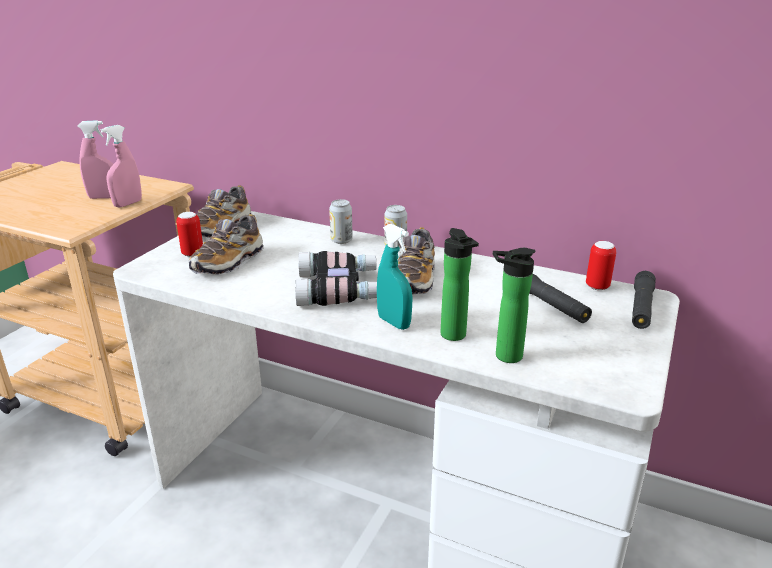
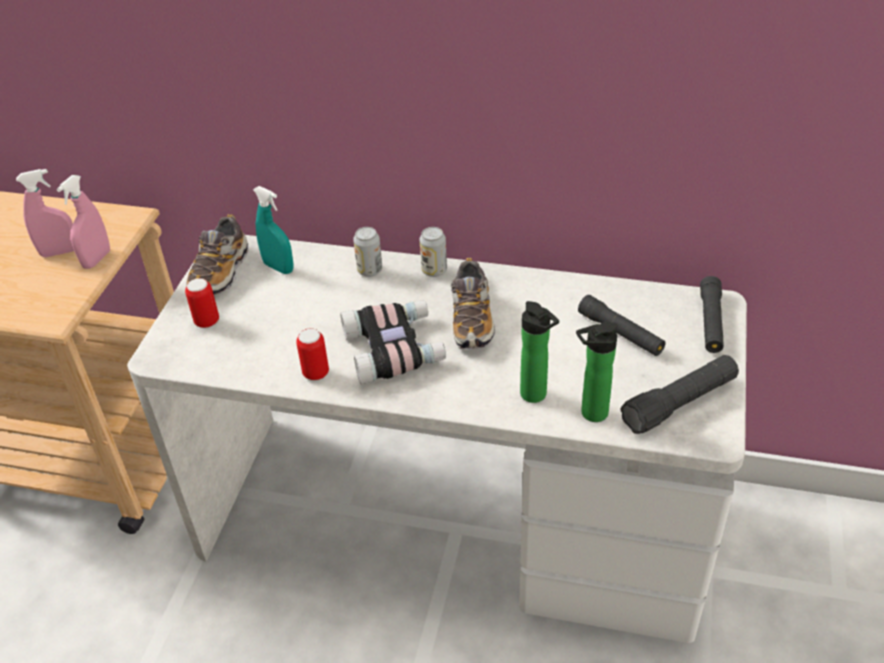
camera: 10 degrees left, 15 degrees up
shoe [189,214,264,275] -> none
turquoise spray bottle [377,224,413,330] -> turquoise spray bottle moved to [253,186,294,274]
can [586,241,616,290] -> can moved to [296,329,329,380]
none -> black flashlight [621,355,739,434]

